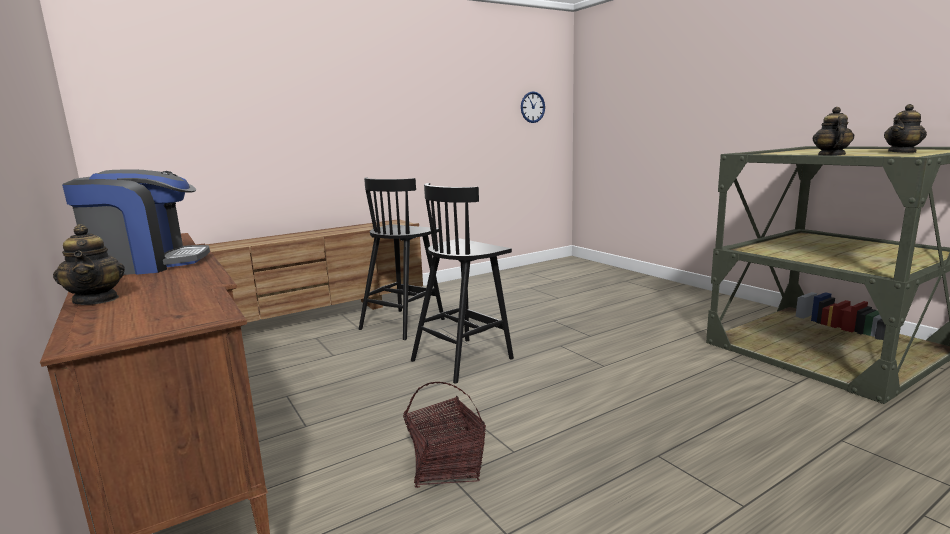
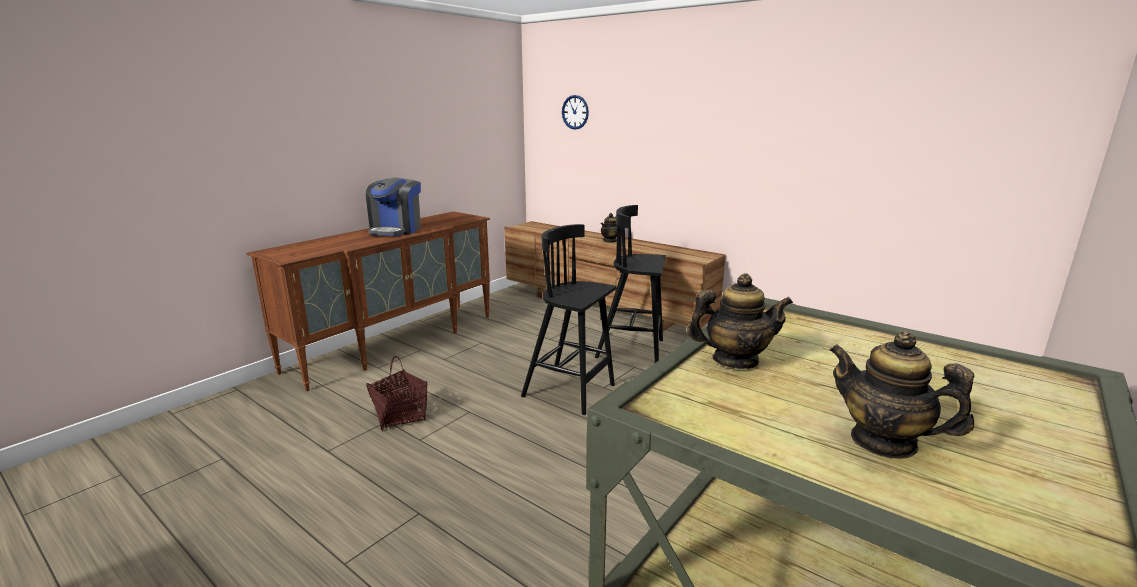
camera: 70 degrees right, 5 degrees up
teapot [53,224,125,305] -> teapot moved to [601,213,617,243]
coffee machine [62,169,210,275] -> coffee machine turned 45 degrees clockwise [366,178,421,236]
wall clock [521,91,545,123] -> wall clock moved to [562,95,589,130]

